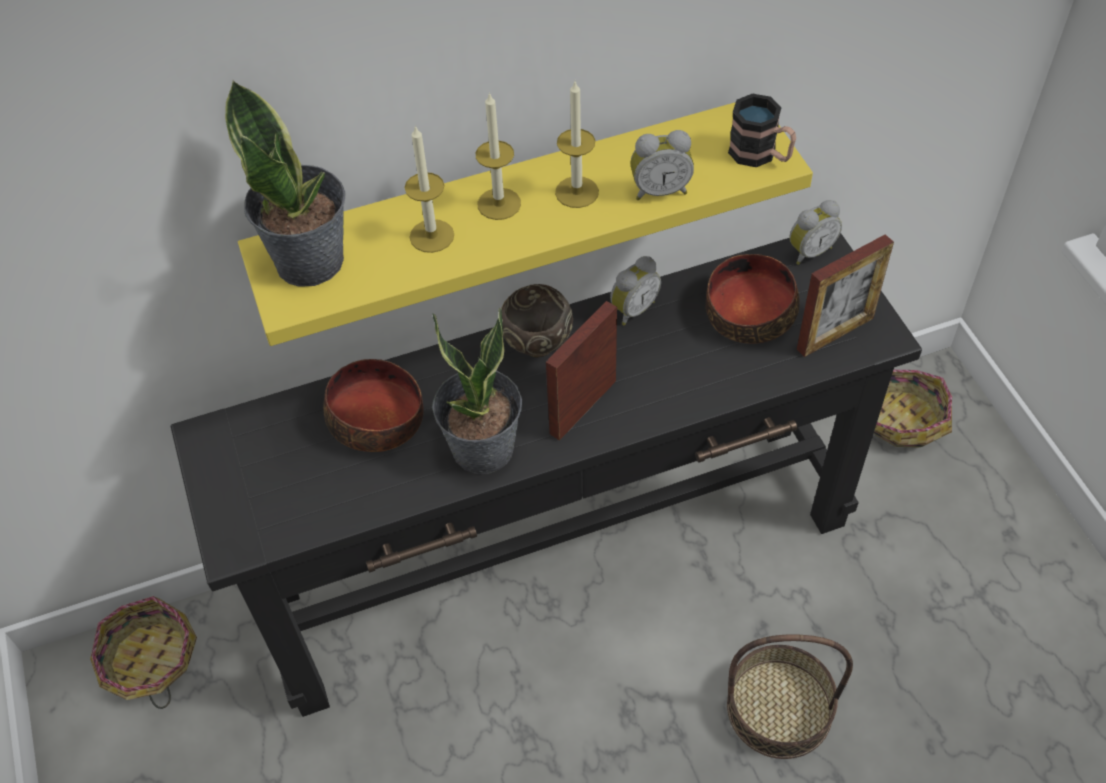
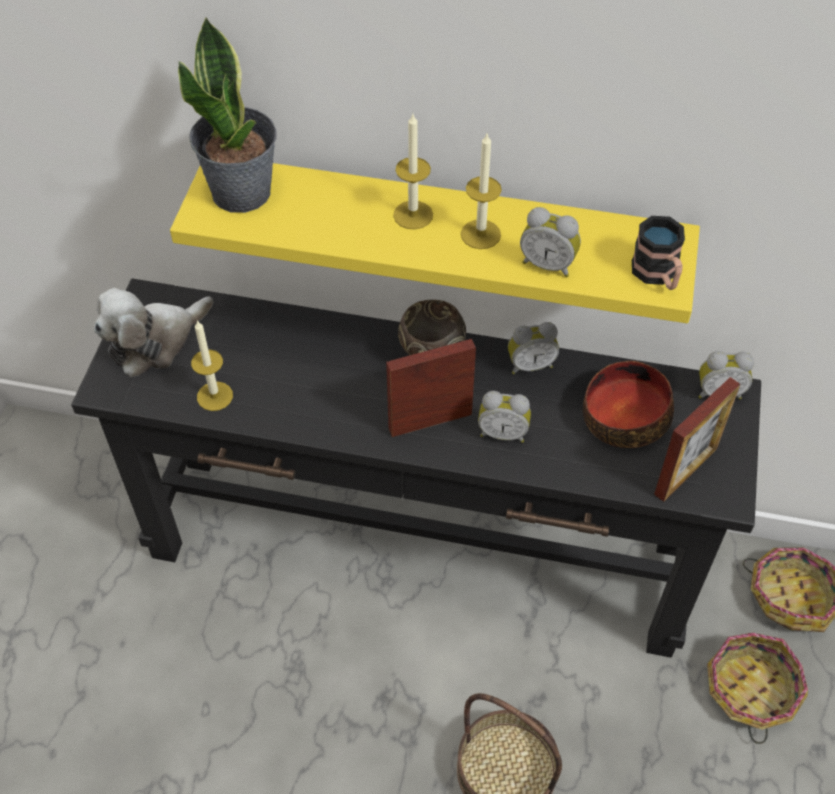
camera: 30 degrees right, 0 degrees up
basket [90,596,197,709] -> basket moved to [707,633,808,744]
bowl [323,359,424,452] -> none
candle [405,126,454,253] -> candle moved to [191,320,233,411]
potted plant [432,308,522,474] -> none
picture frame [797,234,894,357] -> picture frame turned 45 degrees counterclockwise [654,377,740,502]
none -> plush toy [94,288,213,377]
none -> alarm clock [478,391,531,443]

